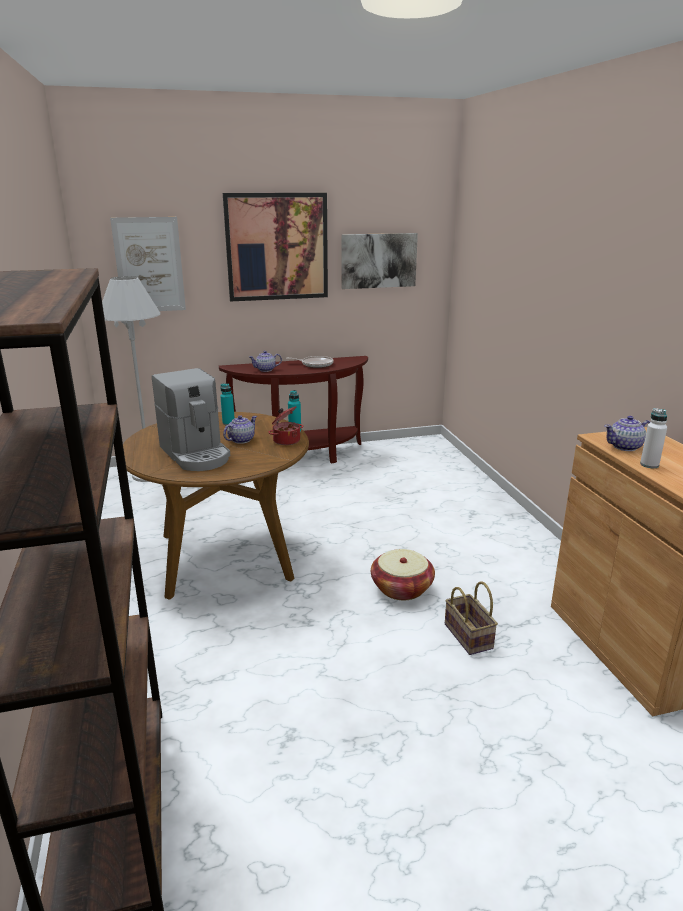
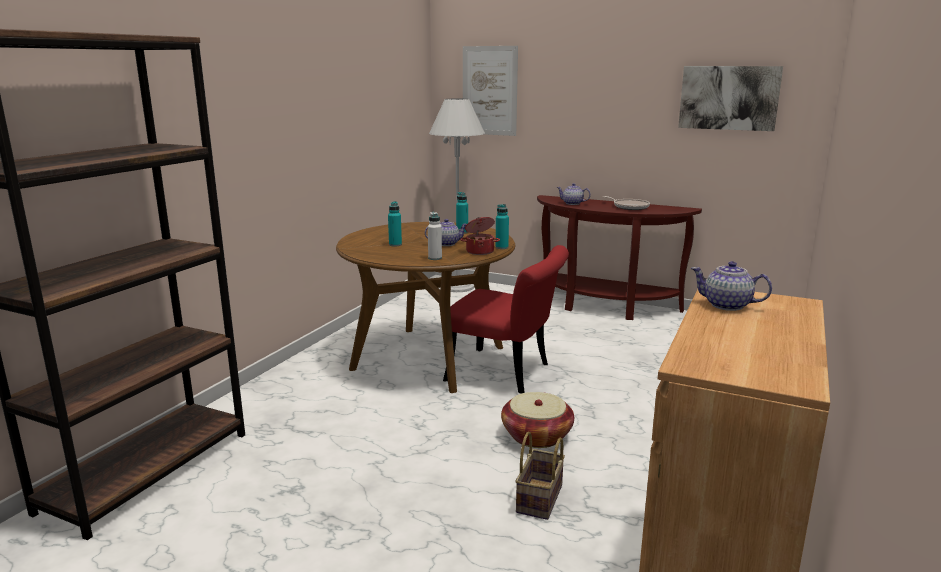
camera: 40 degrees right, 5 degrees down
coffee machine [152,368,230,471] -> turquoise bottle [388,201,402,246]
picture [223,193,328,302] -> none
white bottle [640,408,667,468] -> white bottle moved to [428,212,442,260]
none -> red chair [443,245,569,394]

